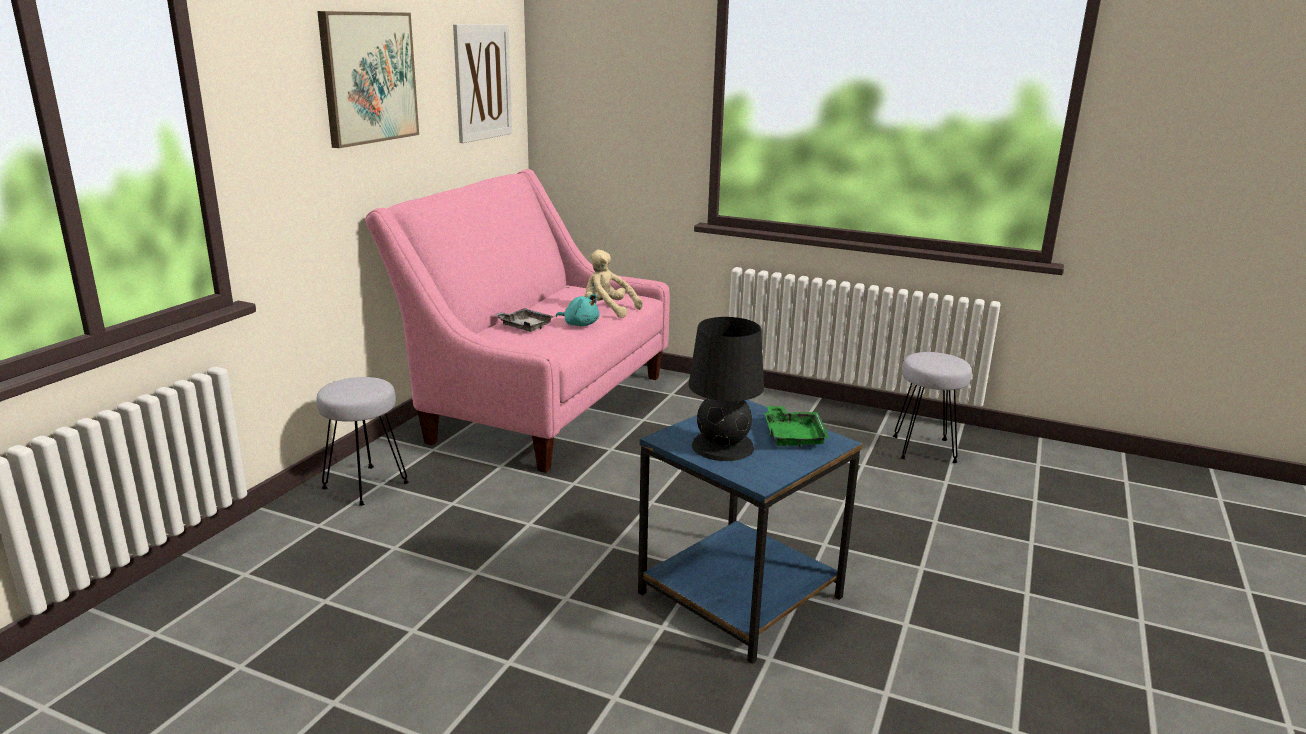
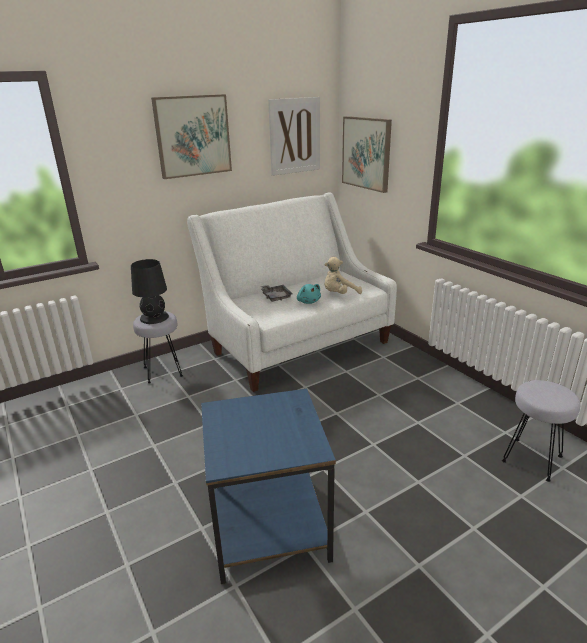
camera: 35 degrees right, 5 degrees up
pink sofa [365,169,670,473] -> white sofa [187,192,397,392]
beige plush toy [584,250,643,318] -> beige plush toy turned 90 degrees counterclockwise [324,257,362,294]
black table lamp [689,317,764,461] -> black table lamp moved to [131,259,169,324]
green tray [764,406,829,448] -> none
none -> picture [342,116,392,193]

